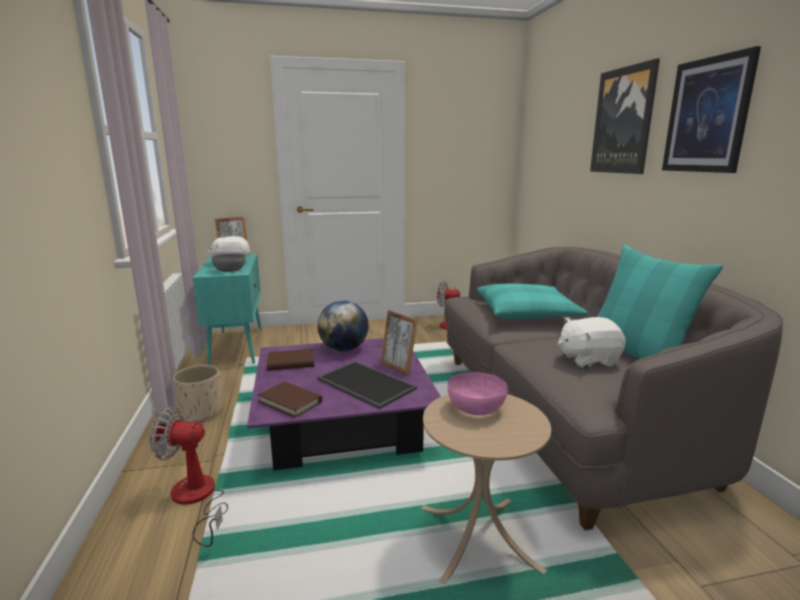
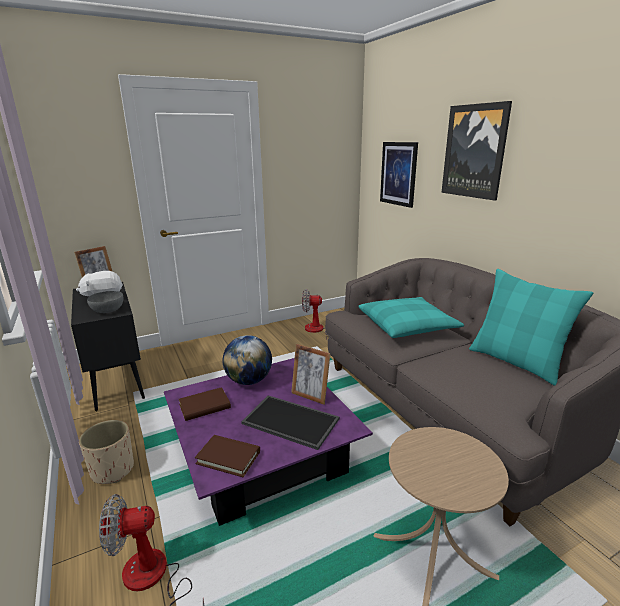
camera: 15 degrees left, 5 degrees up
turquoise cabinet [193,254,262,365] -> black cabinet [71,282,145,411]
pink bowl [447,372,508,415] -> none
white plush toy [558,317,626,368] -> none
picture [662,46,761,173] -> picture moved to [380,142,418,208]

